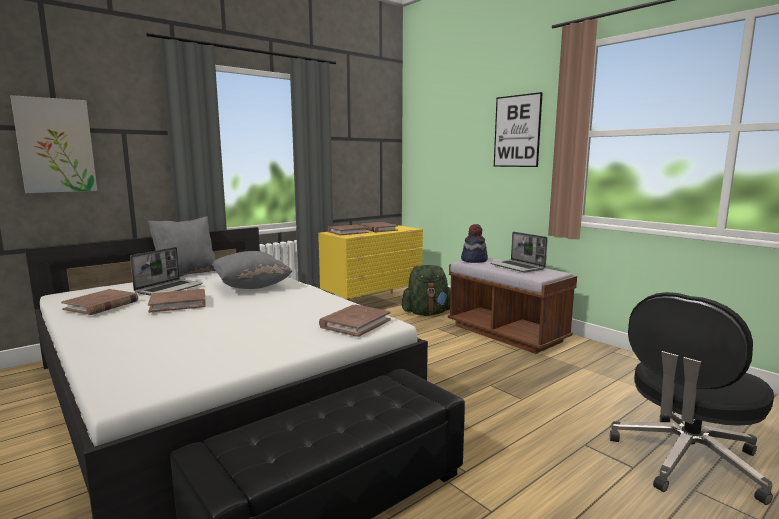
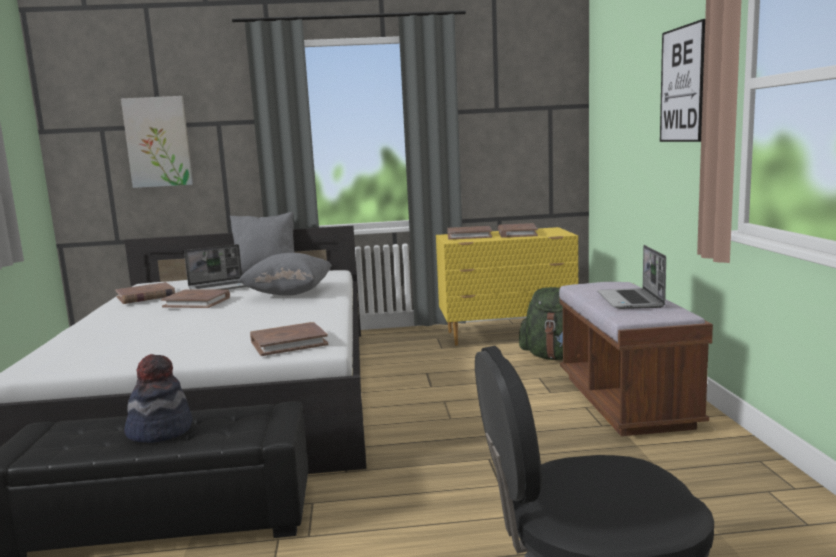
camera: 35 degrees right, 0 degrees up
hat [461,224,488,263] -> hat moved to [124,354,192,443]

